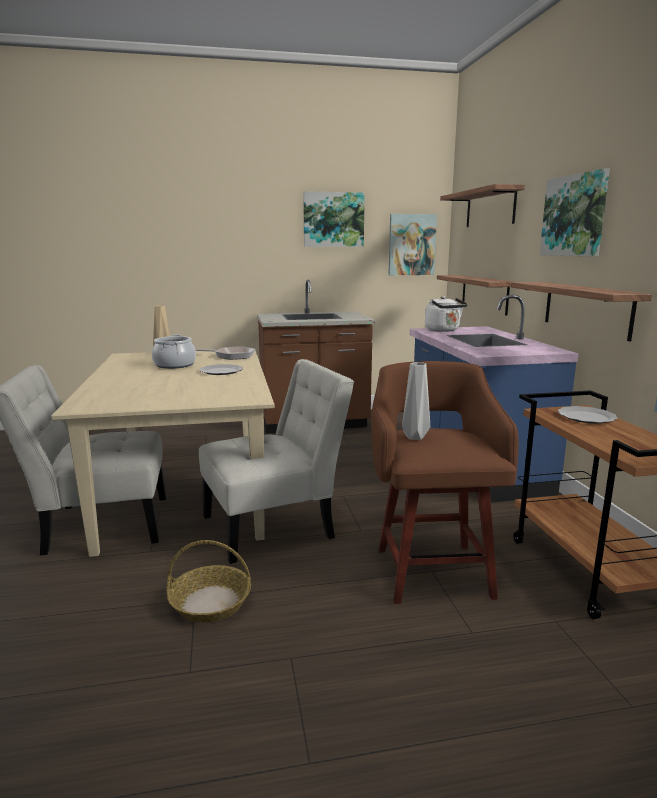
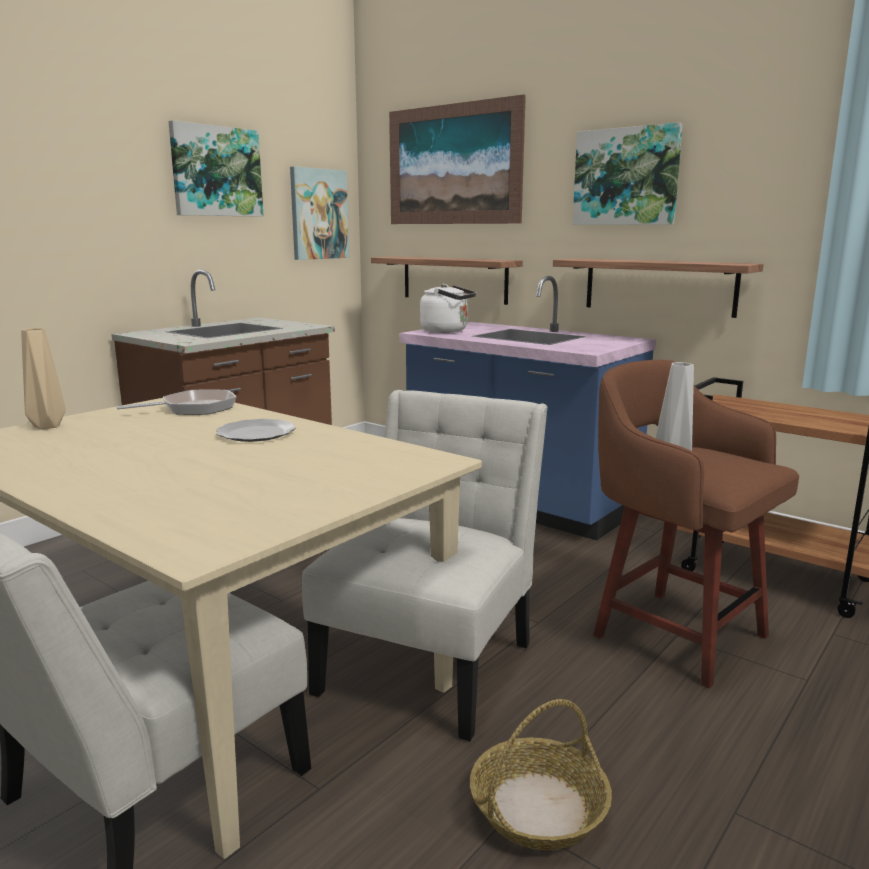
camera: 40 degrees left, 0 degrees up
cooking pot [152,334,196,369] -> none
shelf [440,184,525,227] -> picture [389,94,526,224]
plate [558,406,618,424] -> none

